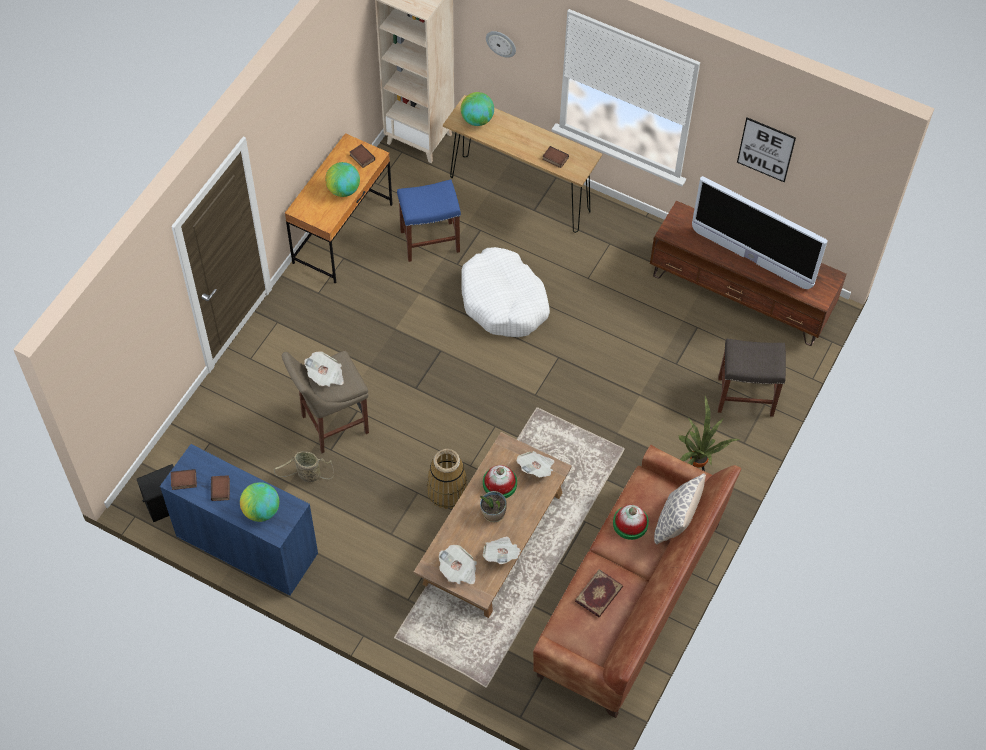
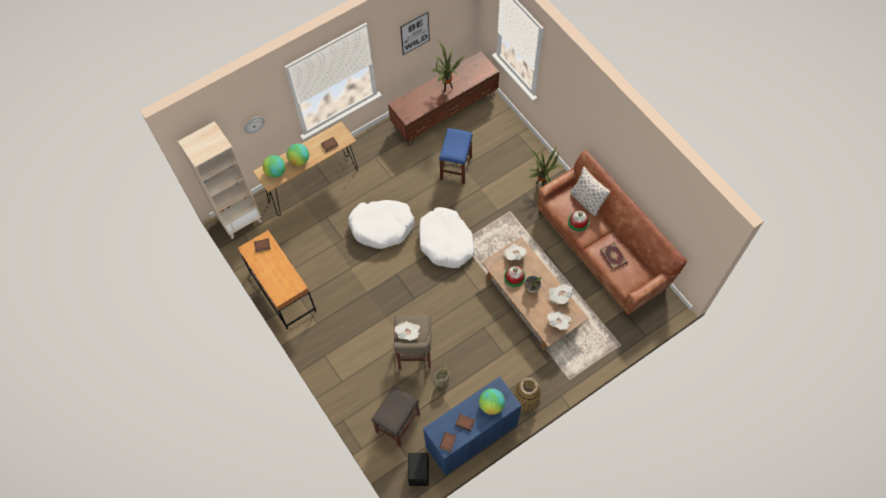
camera: 60 degrees left, 5 degrees up
globe [325,162,360,197] -> globe moved to [287,143,309,166]
blue stool [397,179,461,262] -> blue stool moved to [439,128,473,185]
basket [427,449,468,509] -> basket moved to [514,378,540,412]
television [692,176,828,289] -> potted plant [431,40,467,93]
grey stool [718,339,786,417] -> grey stool moved to [371,386,420,447]
none -> white dog bed [419,207,475,268]

